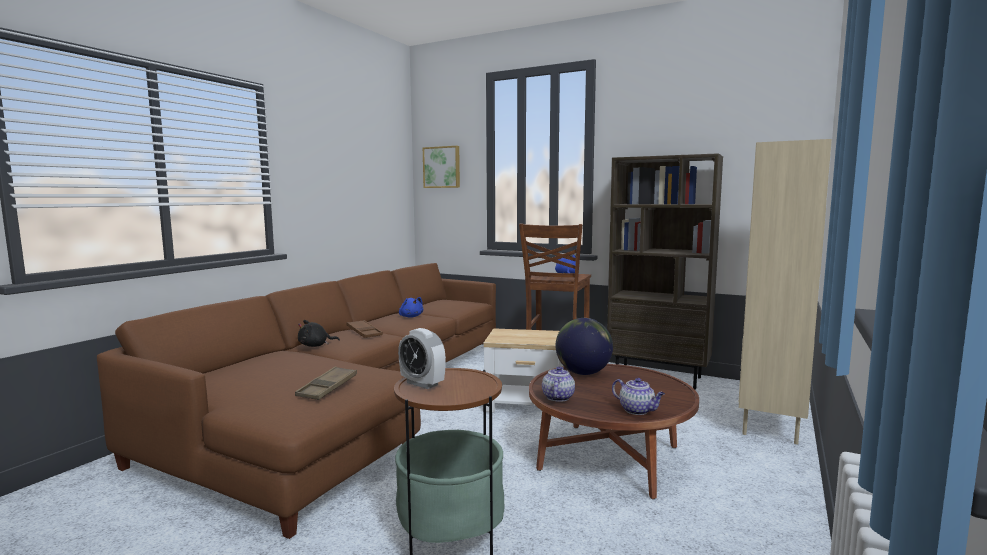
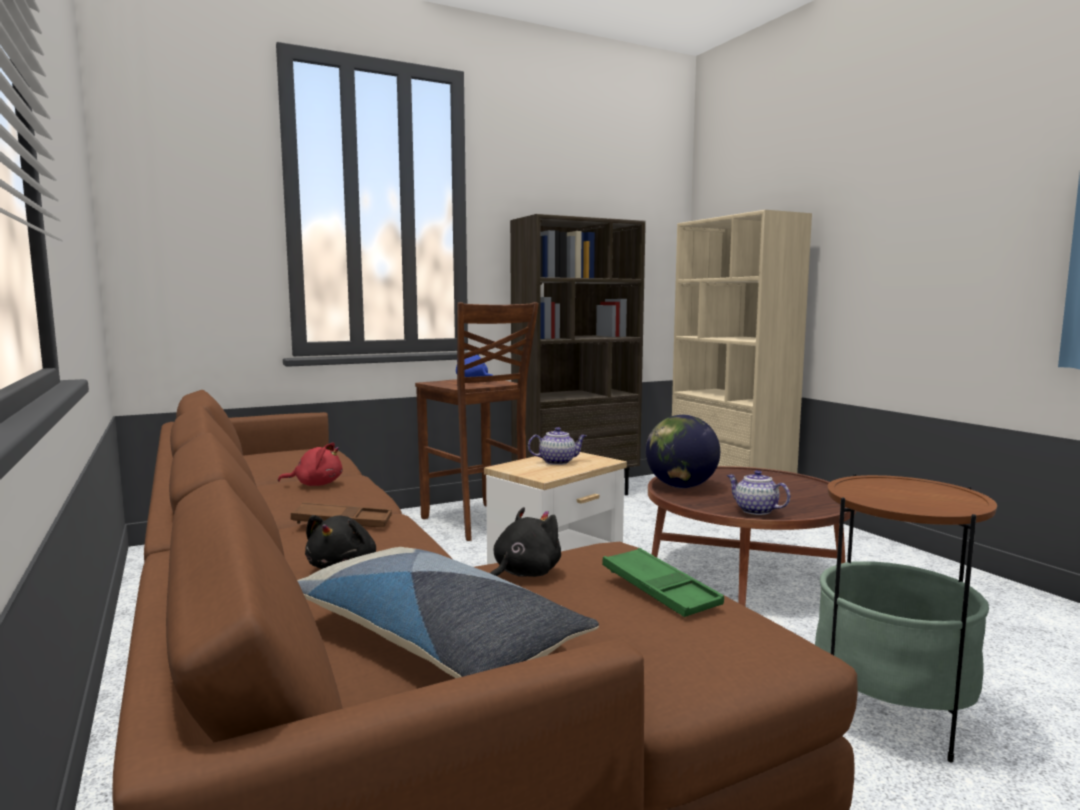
camera: 55 degrees left, 0 degrees up
brown tray [295,366,357,400] -> green tray [602,548,724,617]
alarm clock [398,328,446,389] -> none
blue plush toy [399,297,423,318] -> red plush toy [278,442,343,486]
picture [423,146,460,188] -> none
teapot [612,378,665,415] -> teapot moved to [528,427,586,465]
none -> pillow [297,547,599,678]
none -> black plush toy [490,507,561,577]

